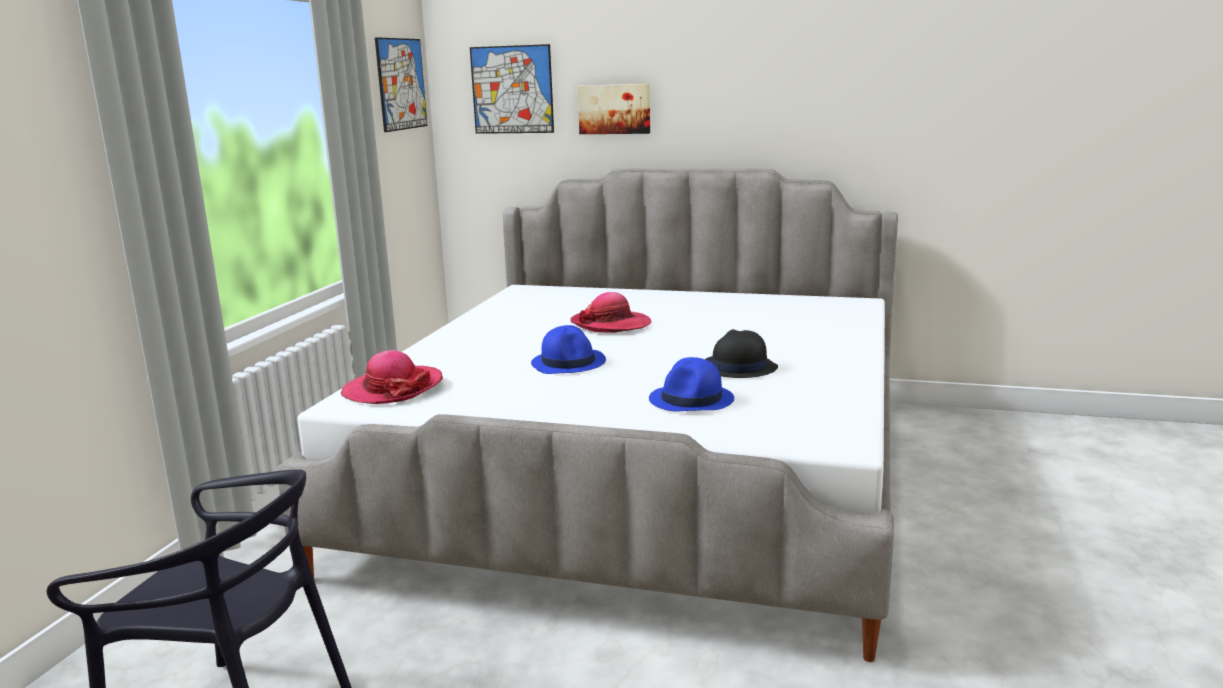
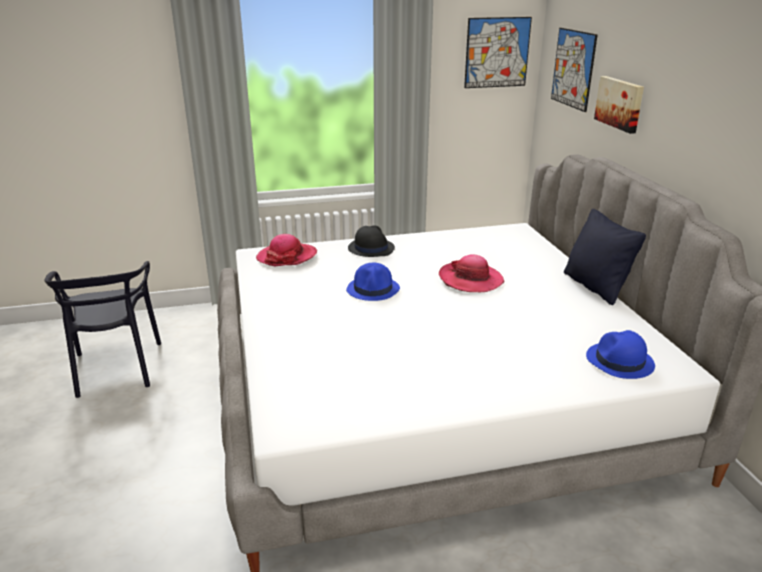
camera: 60 degrees right, 10 degrees up
blue hat [649,357,734,411] -> blue hat moved to [586,330,655,379]
black hat [705,329,778,378] -> black hat moved to [348,225,395,257]
none -> black pillow [564,209,646,305]

